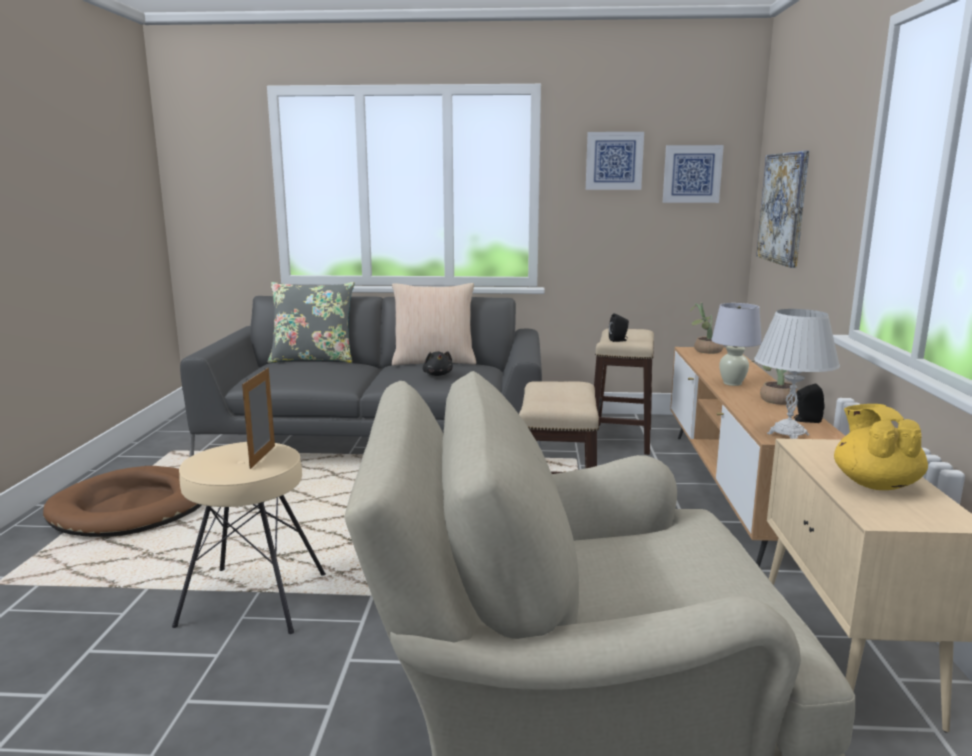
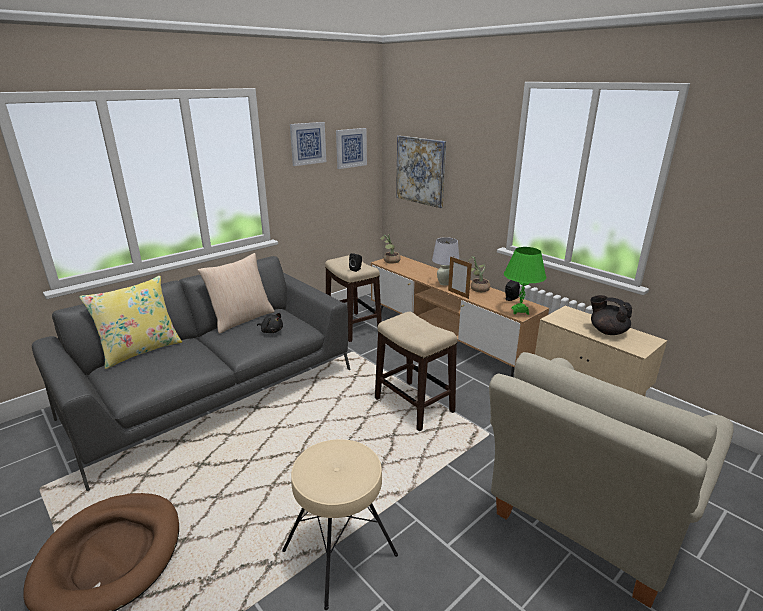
camera: 45 degrees left, 10 degrees up
picture frame [242,367,275,469] -> picture frame moved to [448,256,472,299]
grey pillow [268,282,355,363] -> yellow pillow [79,276,182,369]
white table lamp [754,309,840,439] -> green table lamp [504,247,546,315]
yellow teapot [834,404,928,490] -> black teapot [590,295,632,335]

